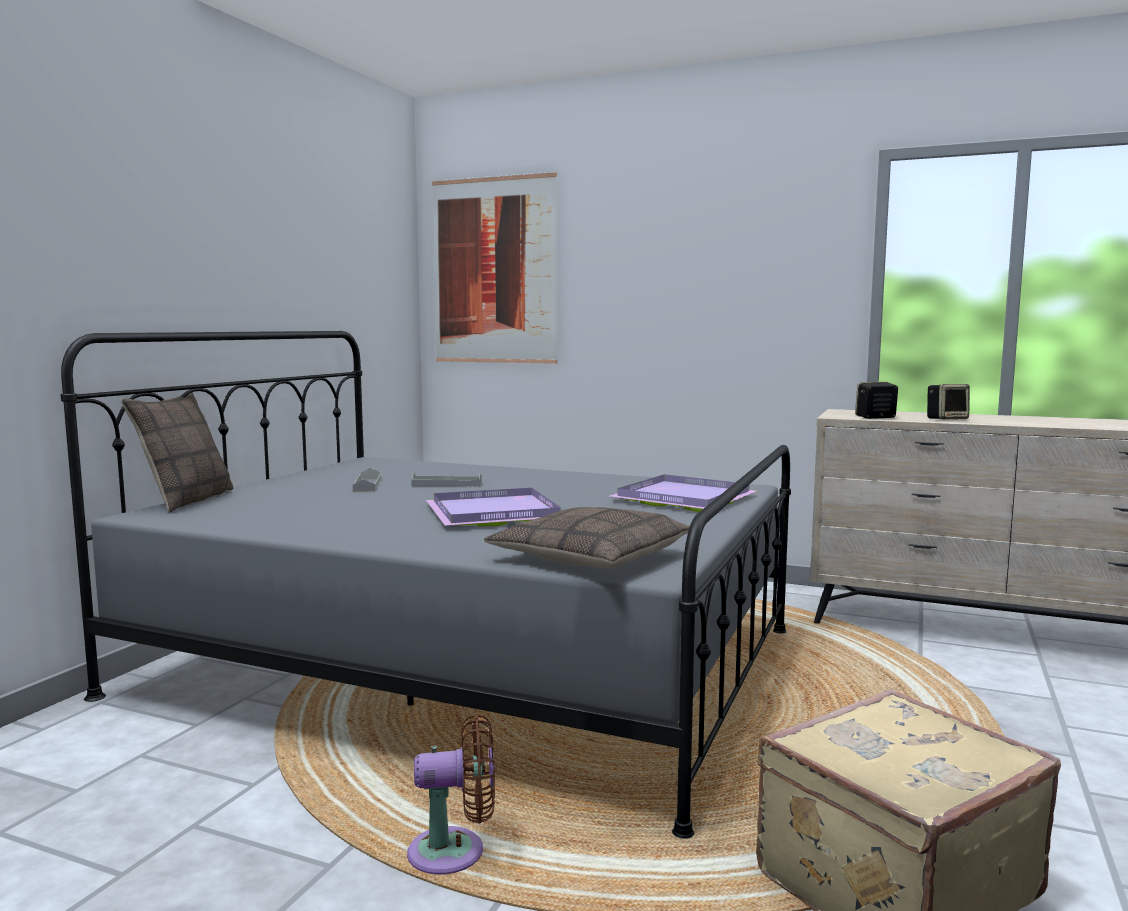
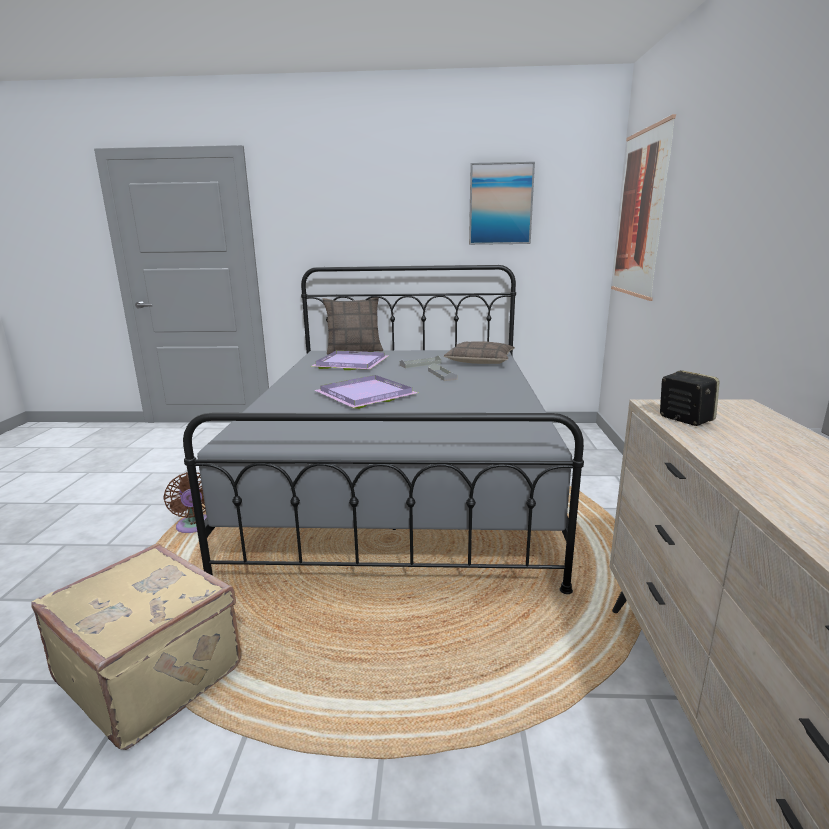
camera: 70 degrees right, 10 degrees up
pillow [484,507,690,568] -> pillow moved to [444,341,515,364]
purple tray [610,474,757,512] -> purple tray moved to [312,350,388,370]
speaker [927,384,970,420] -> none
none -> picture [469,162,535,245]

